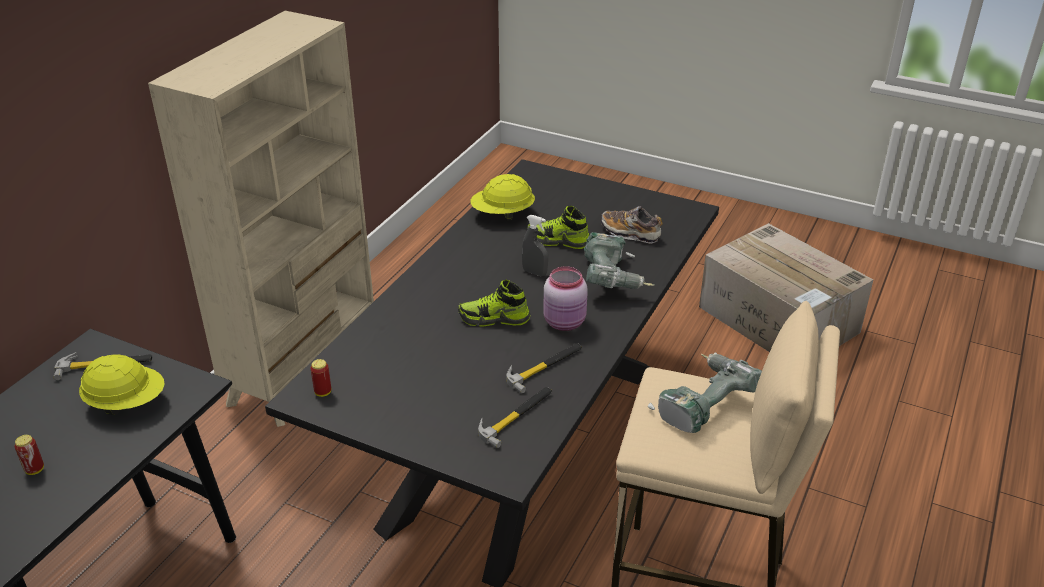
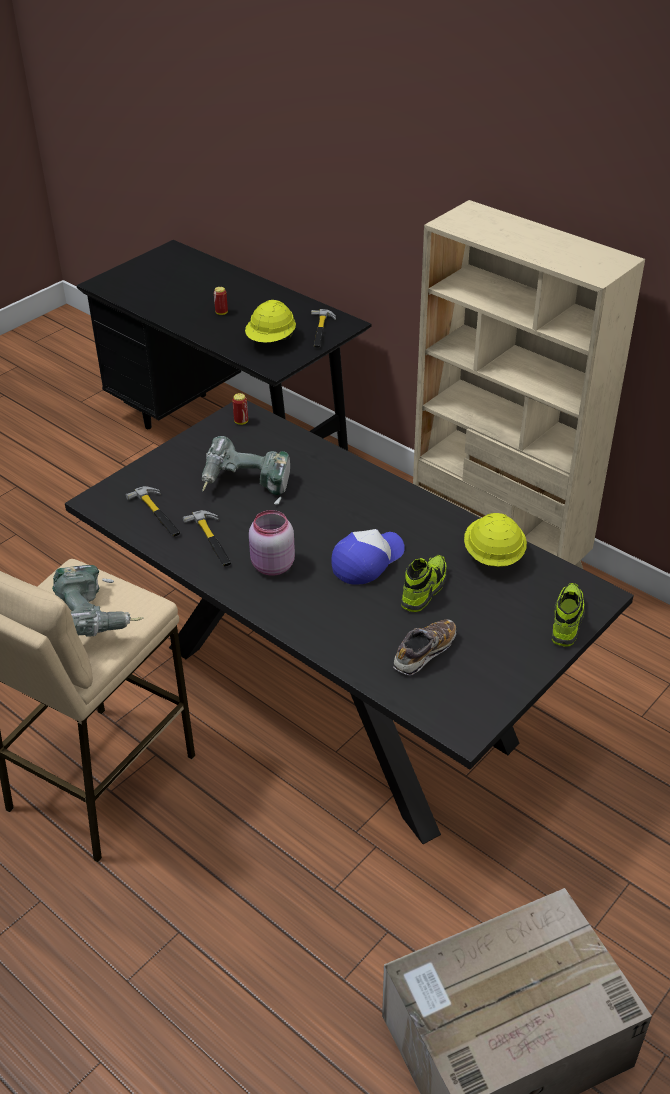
camera: 105 degrees right, 5 degrees up
shoe [458,280,530,326] -> shoe moved to [552,583,585,647]
grey spray bottle [522,215,548,276] -> cap [331,529,405,585]
power drill [584,232,655,289] -> power drill moved to [202,436,290,505]

